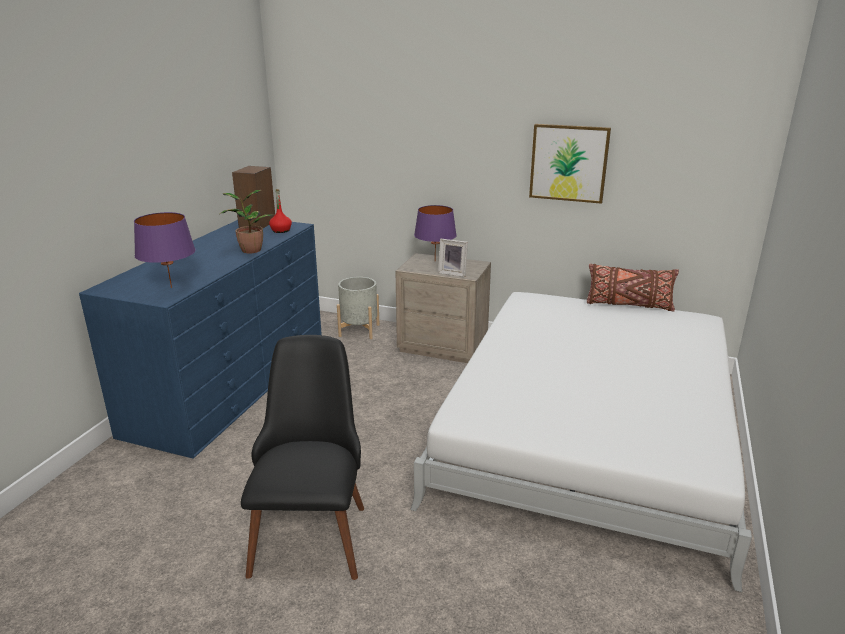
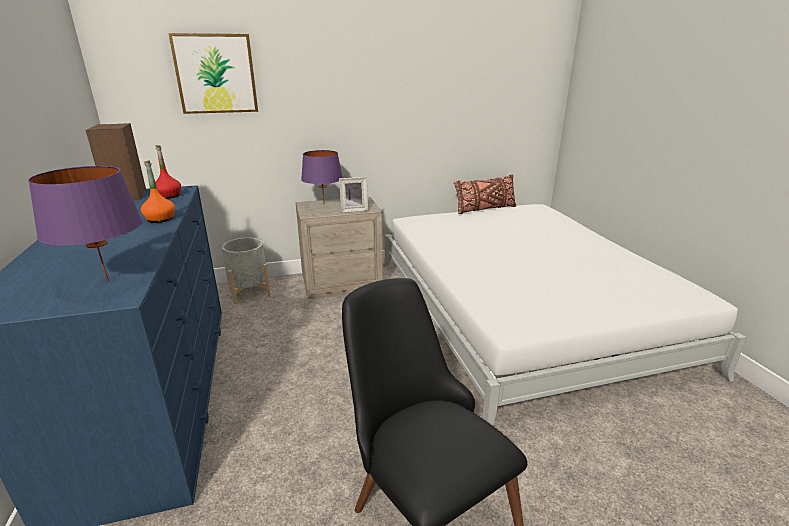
camera: 35 degrees left, 0 degrees up
potted plant [220,190,274,253] -> orange bottle [141,160,175,223]
picture [529,124,611,204] -> picture moved to [168,33,258,114]

